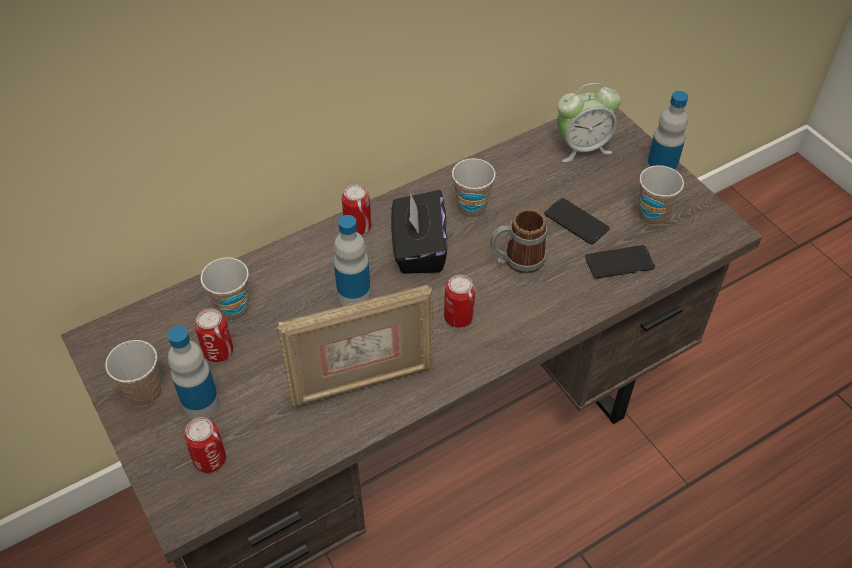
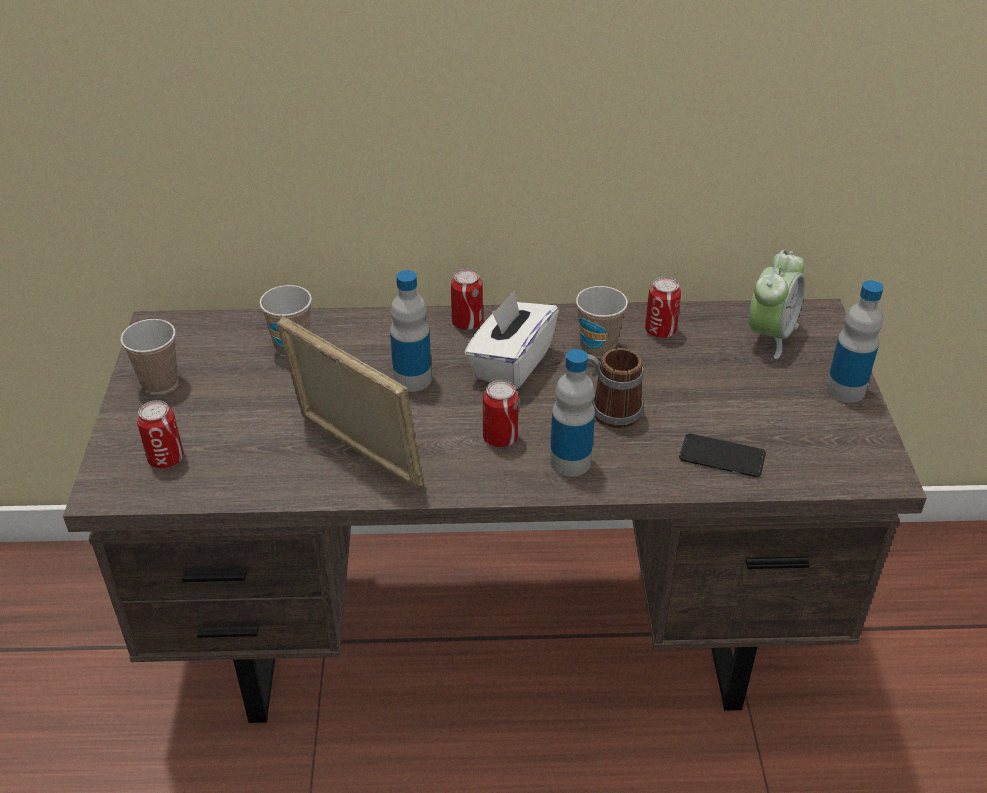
camera: 30 degrees right, 10 degrees down
bottle [168,326,220,419] -> bottle moved to [550,349,595,477]
can [195,308,233,362] -> can moved to [645,277,681,338]
picture frame [277,285,434,407] -> picture frame turned 150 degrees counterclockwise [277,315,424,488]
black tissue box [391,190,448,274] -> white tissue box [465,291,559,390]
phone [544,198,609,244] -> none
alarm clock [557,83,621,162] -> alarm clock turned 75 degrees counterclockwise [749,250,805,359]
cup [638,165,684,226] -> none

